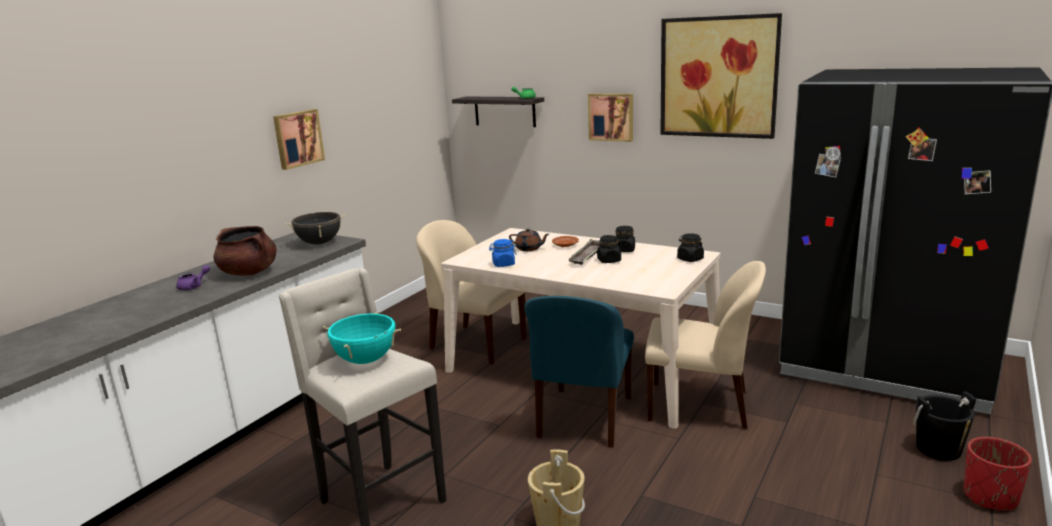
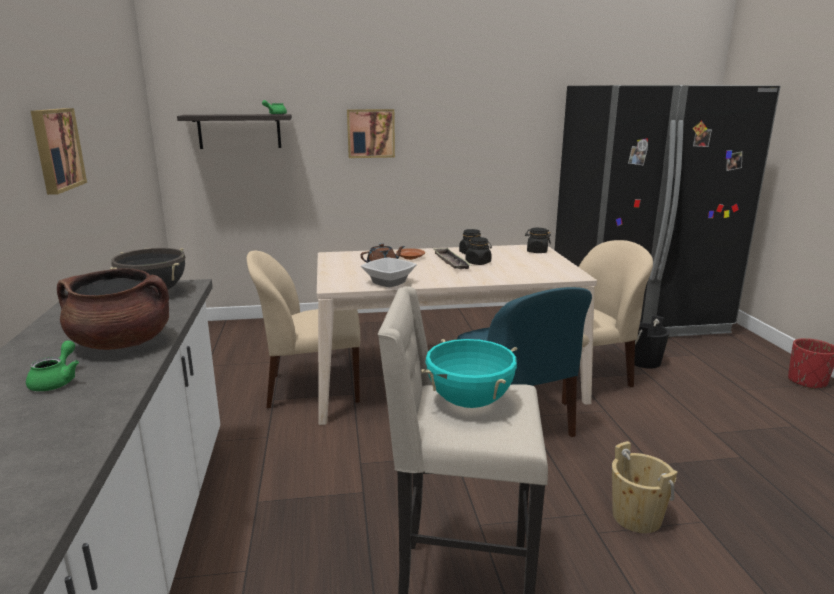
camera: 40 degrees left, 0 degrees up
purple teapot [176,265,210,290] -> green teapot [26,341,79,391]
blue jar [489,239,517,267] -> bowl [361,257,417,287]
picture [660,13,782,139] -> none
black bucket [913,391,976,461] -> black bucket moved to [634,315,670,369]

